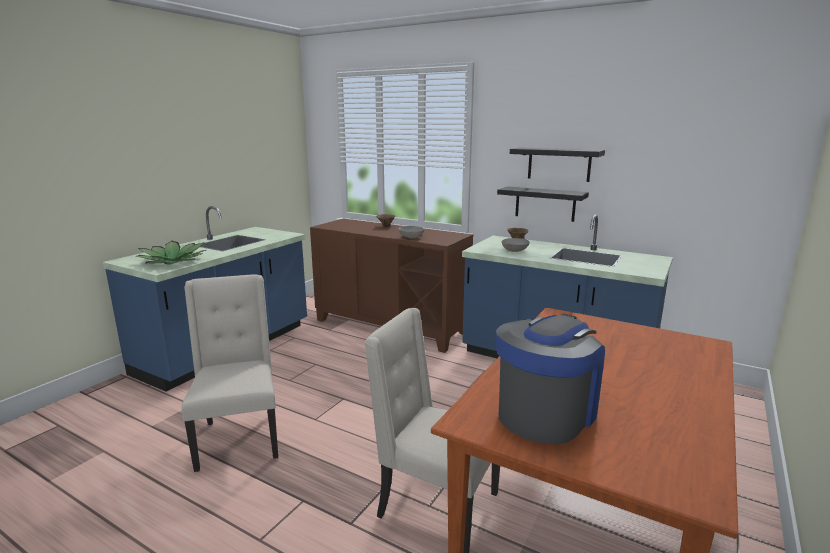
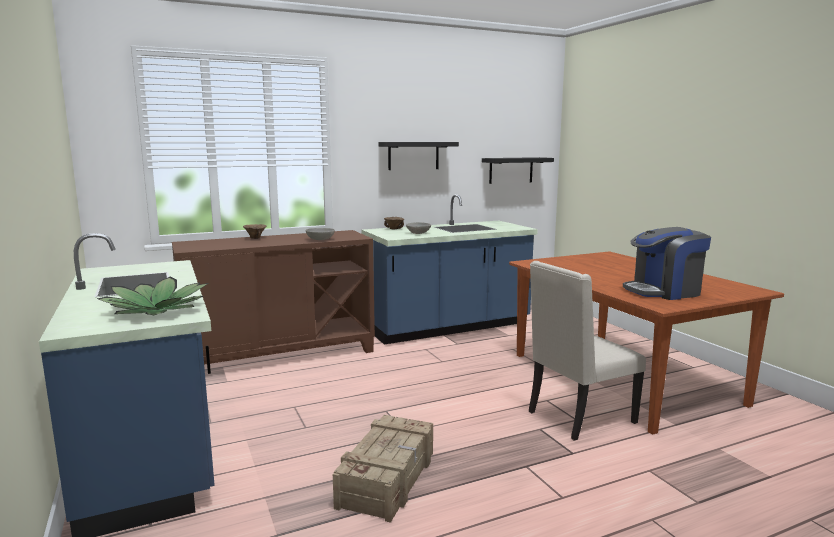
camera: 55 degrees left, 5 degrees down
beige chair [181,274,278,472] -> crate [333,415,433,523]
coffee machine [496,314,605,444] -> coffee machine turned 90 degrees counterclockwise [623,227,711,300]
black shelf [497,187,589,222] -> black shelf moved to [482,157,554,184]

